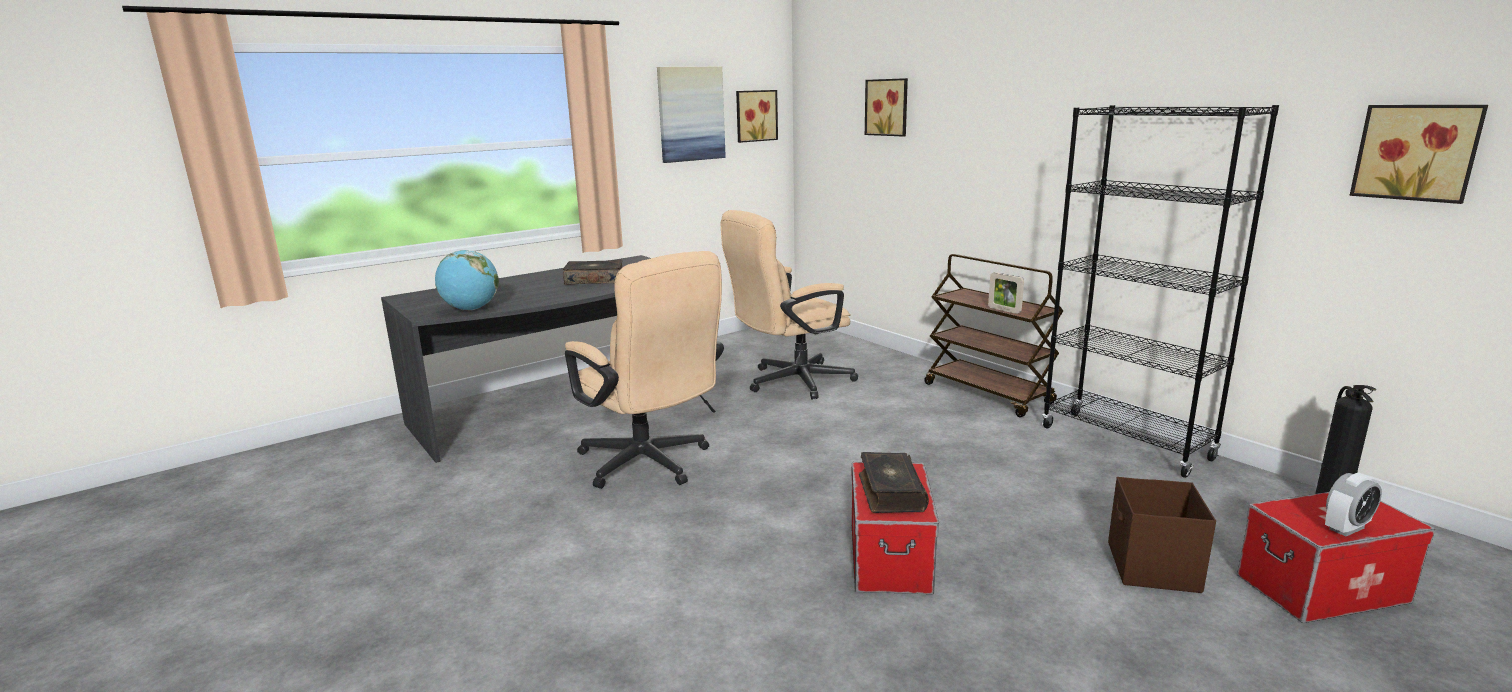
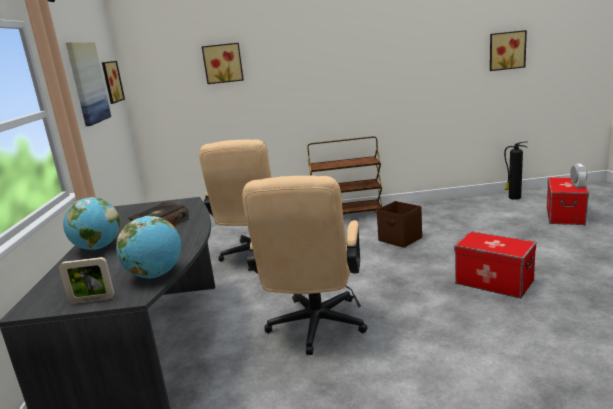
camera: 55 degrees left, 0 degrees up
beige office chair [565,251,724,489] -> beige office chair turned 105 degrees clockwise [242,176,368,355]
book [859,452,929,513] -> none
picture frame [988,272,1024,314] -> picture frame moved to [59,257,115,304]
black bookcase [1042,105,1279,478] -> none
brown storage box [1108,477,1216,593] -> brown storage box moved to [377,201,422,248]
none -> globe [63,197,120,250]

